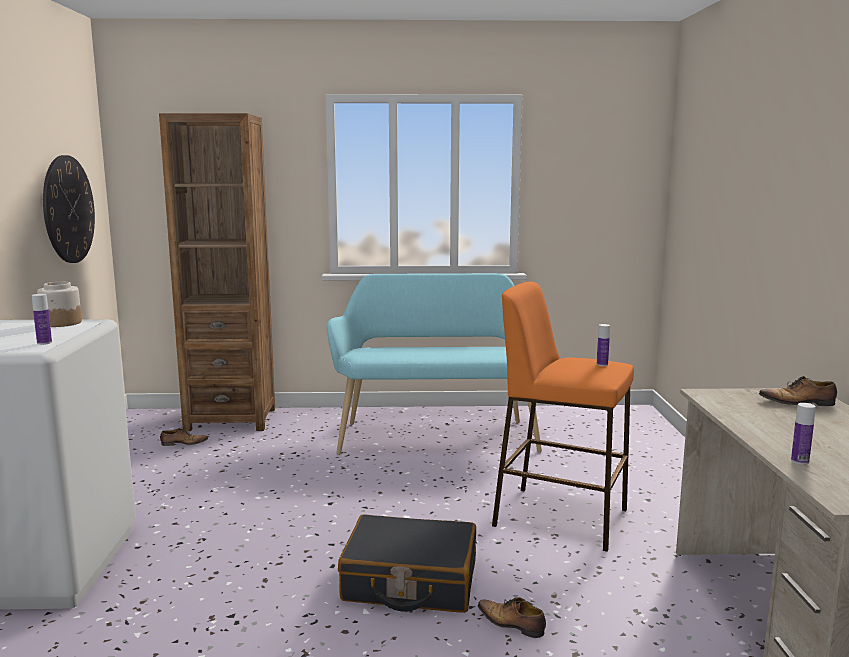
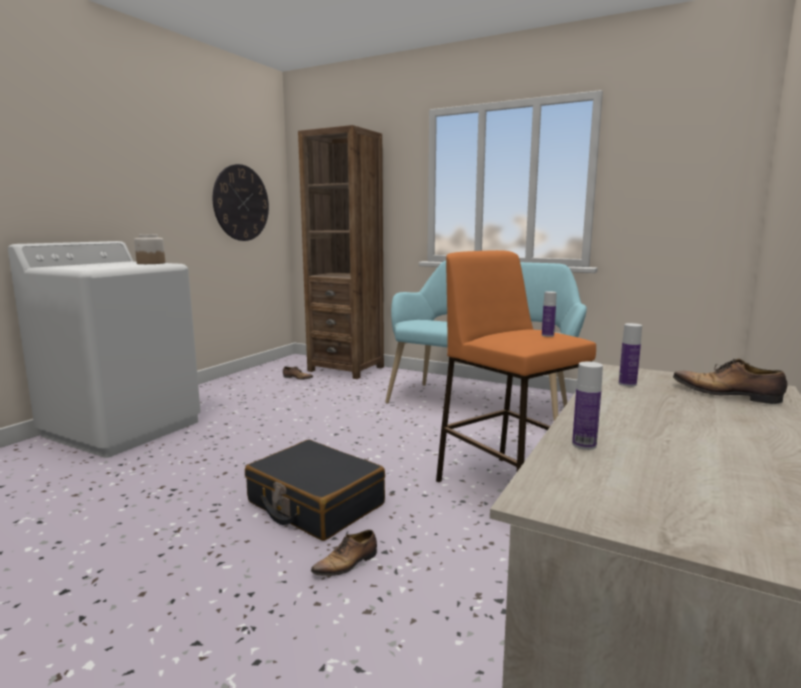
camera: 30 degrees right, 0 degrees up
bottle [32,294,52,345] -> bottle moved to [619,323,642,387]
shoe [478,597,546,638] -> shoe turned 105 degrees counterclockwise [311,530,377,576]

